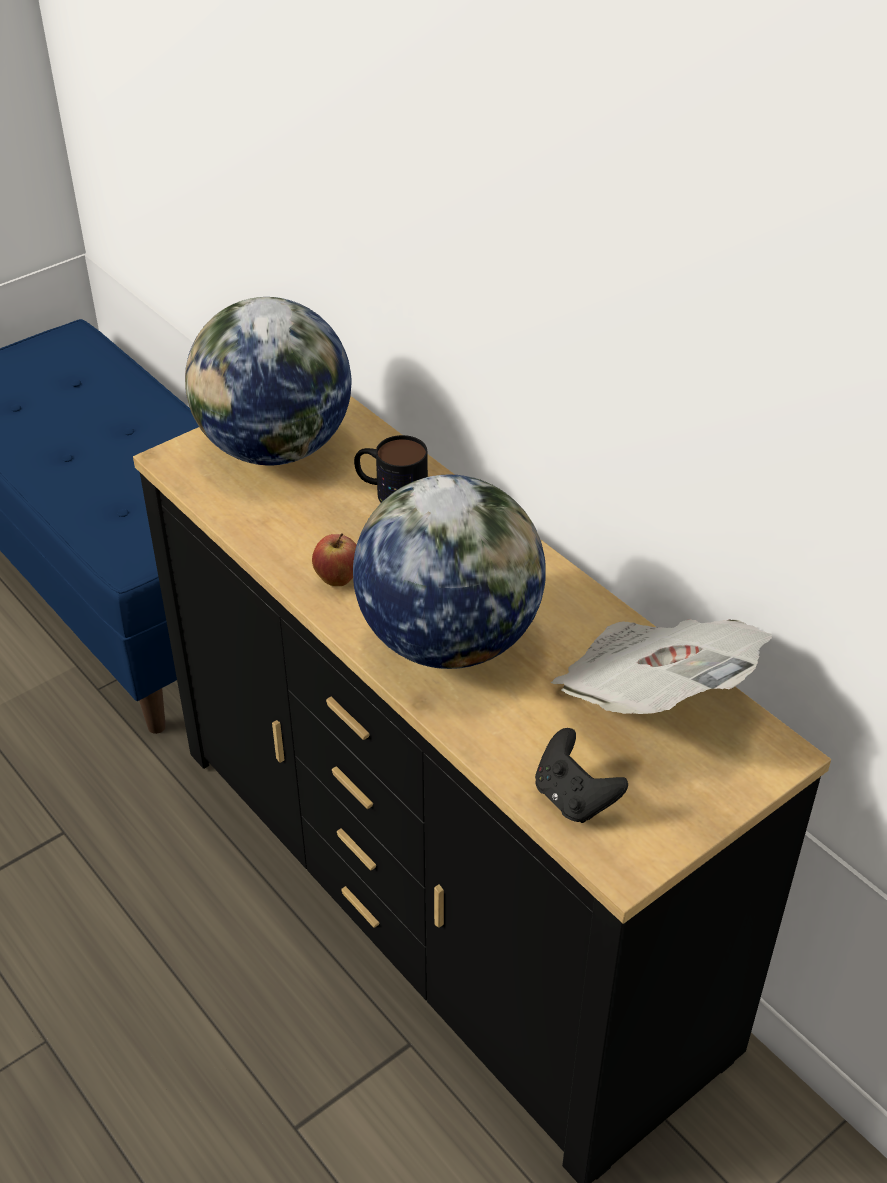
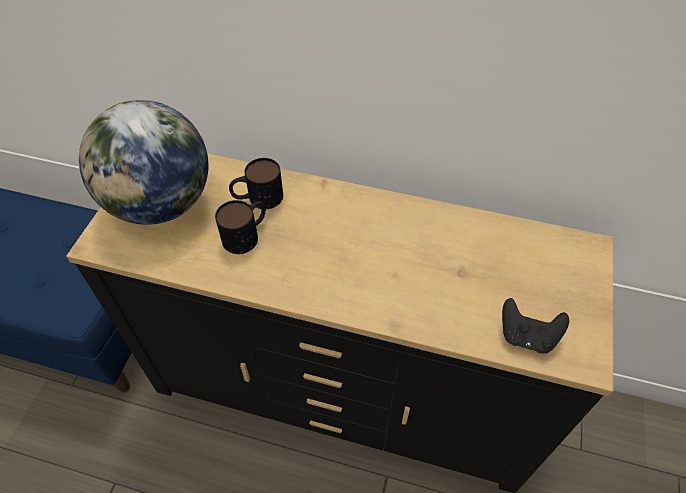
camera: 35 degrees left, 10 degrees up
apple [312,533,357,586] -> none
globe [353,474,546,669] -> none
newspaper [551,619,773,714] -> none
none -> mug [215,200,266,254]

